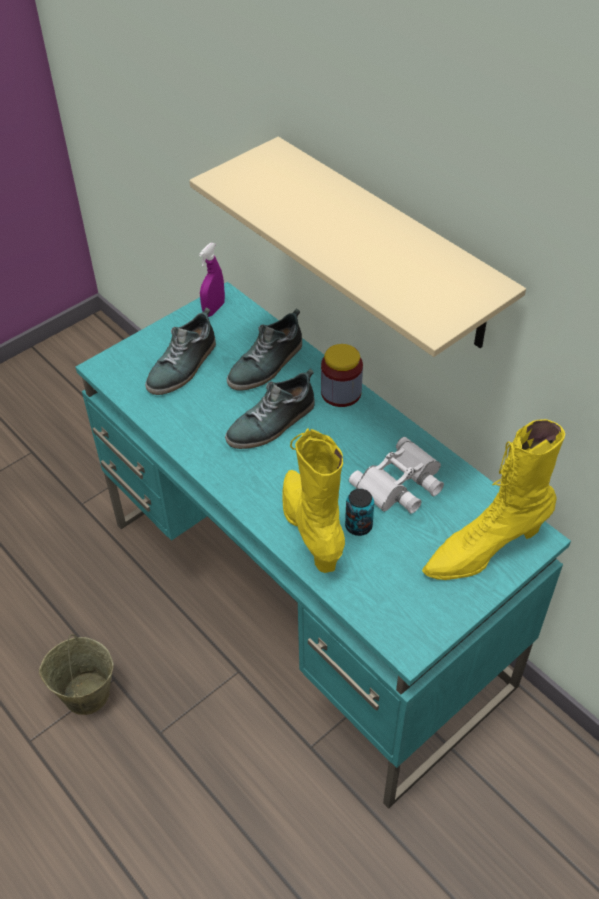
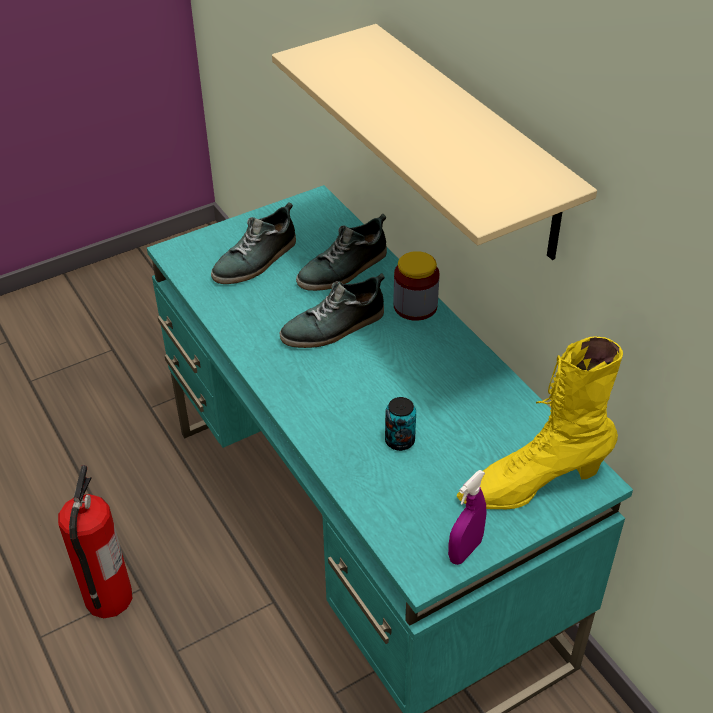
camera: 10 degrees right, 5 degrees down
beige bucket [39,634,114,715] -> fire extinguisher [58,465,132,618]
purple spray bottle [199,243,225,317] -> purple spray bottle moved to [448,470,487,565]
yellow boot [282,428,345,573] -> none
white binoculars [349,437,444,514] -> none

